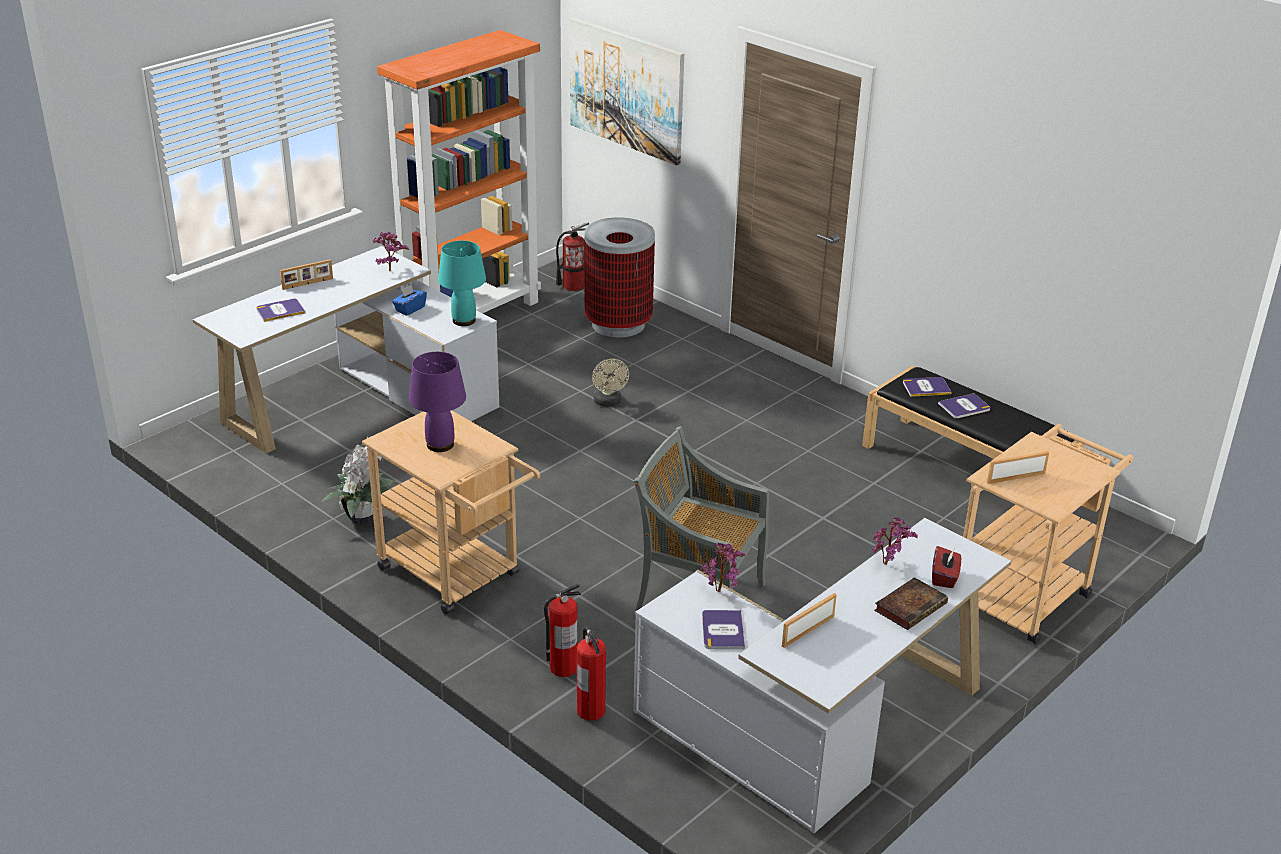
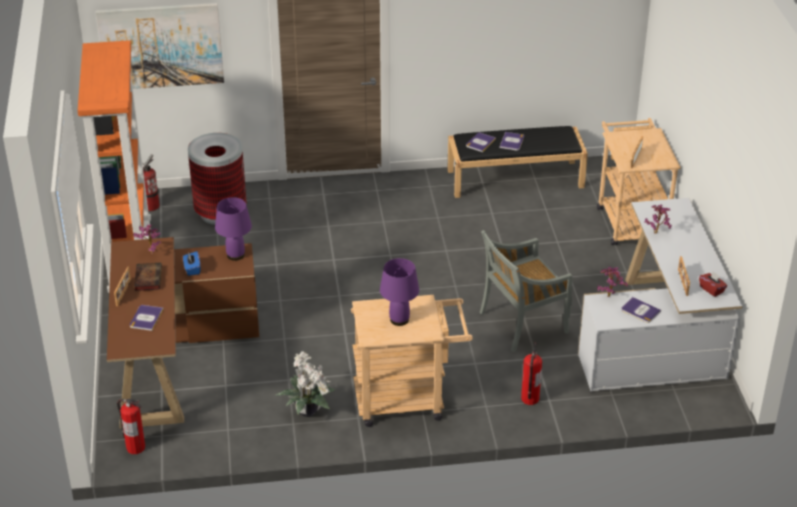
camera: 50 degrees left, 5 degrees up
white desk [193,246,499,453] -> brown desk [107,237,259,429]
turquoise table lamp [438,241,486,326] -> purple table lamp [215,197,252,261]
fire extinguisher [577,627,606,721] -> fire extinguisher moved to [117,399,145,454]
beige fan [592,359,629,407] -> none
book [874,577,948,630] -> book moved to [134,263,162,291]
red tissue box [932,546,961,588] -> red tissue box moved to [699,271,727,297]

